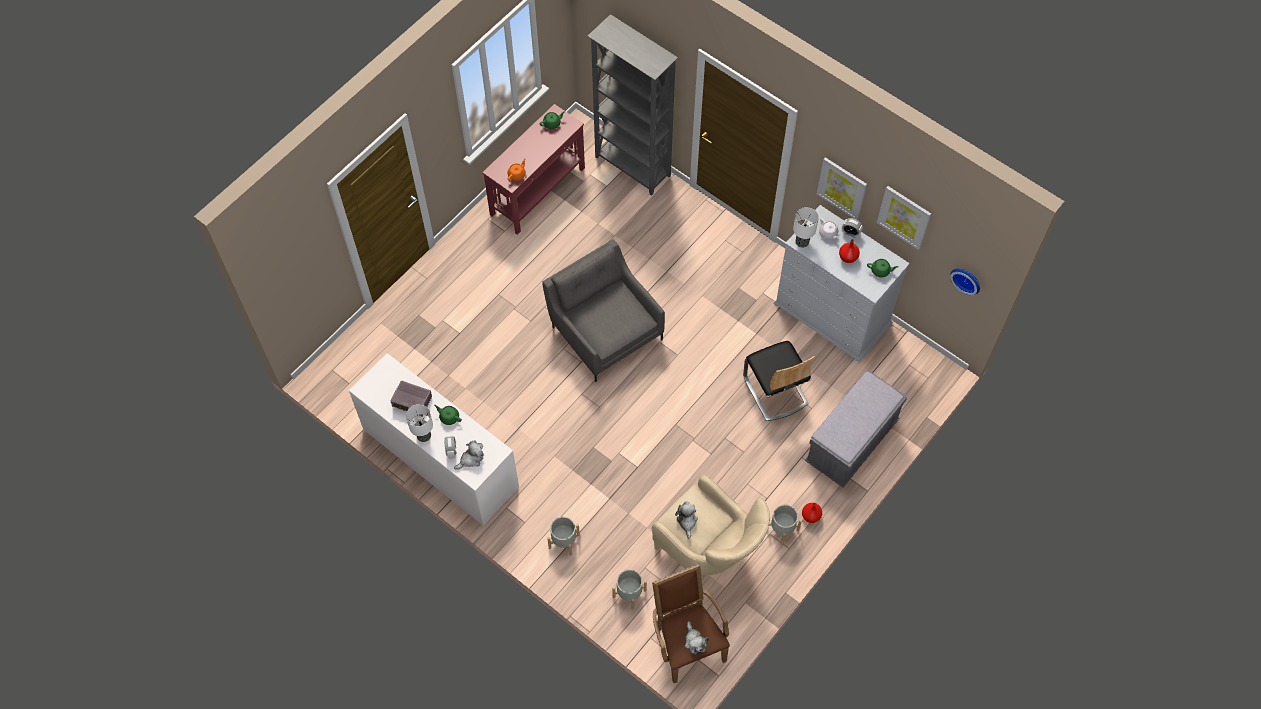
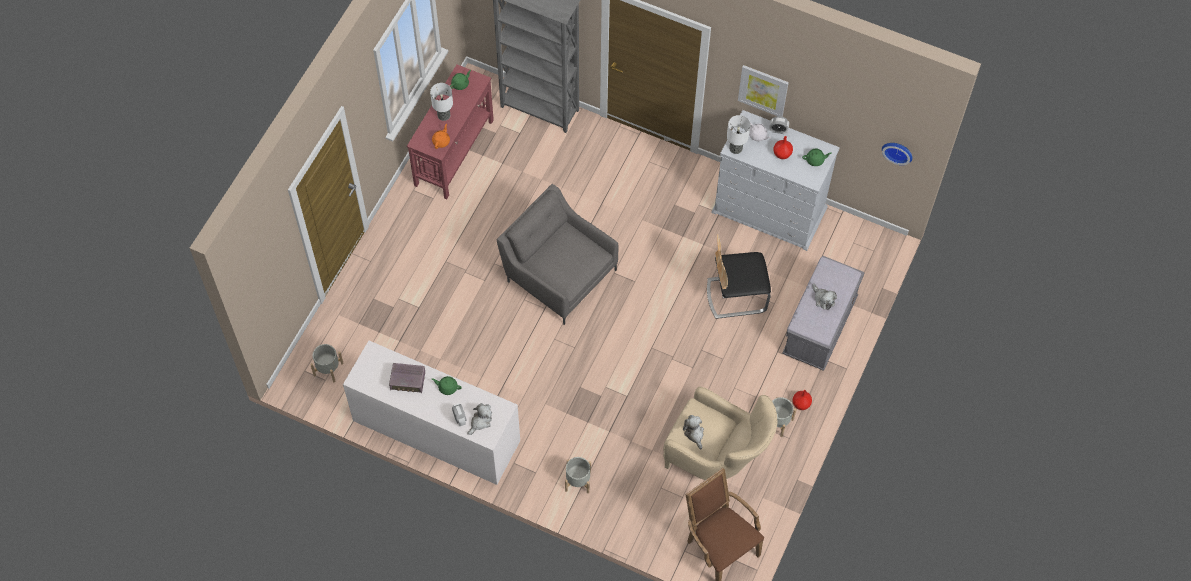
camera: 15 degrees left, 0 degrees up
table lamp [406,404,433,442] -> table lamp moved to [430,83,453,121]
grey planter [612,568,647,610] -> grey planter moved to [310,344,344,382]
plush toy [685,621,709,655] -> plush toy moved to [813,284,837,310]
chair [743,341,815,421] -> chair turned 120 degrees clockwise [707,234,771,319]
picture [877,186,931,250] -> none

